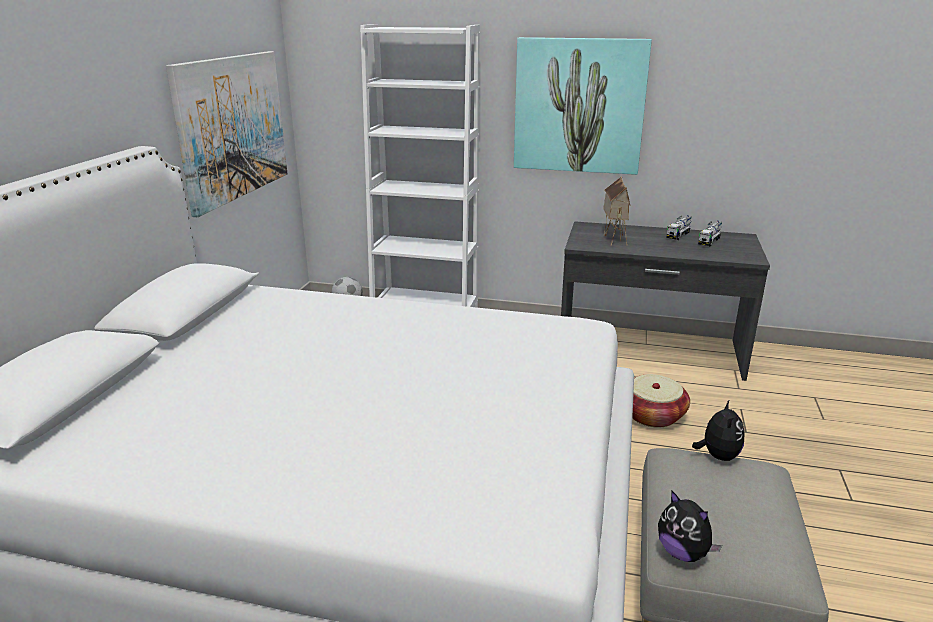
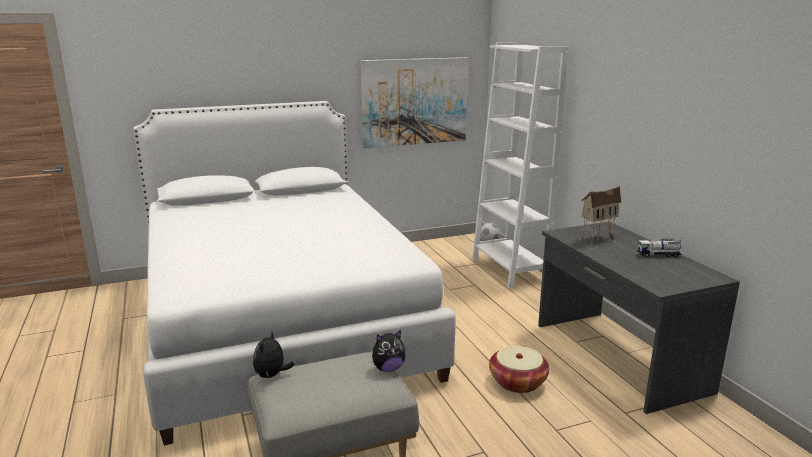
camera: 55 degrees right, 5 degrees down
picture [514,37,652,175] -> none
toy truck [698,221,722,247] -> none

